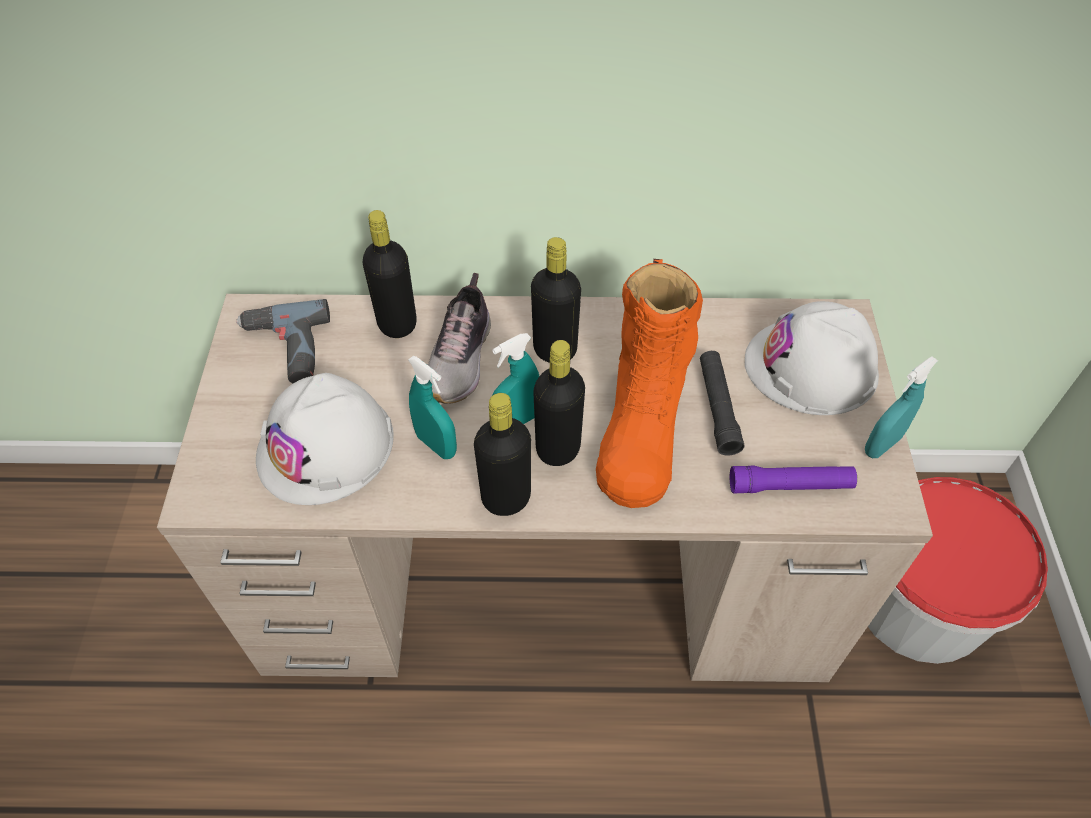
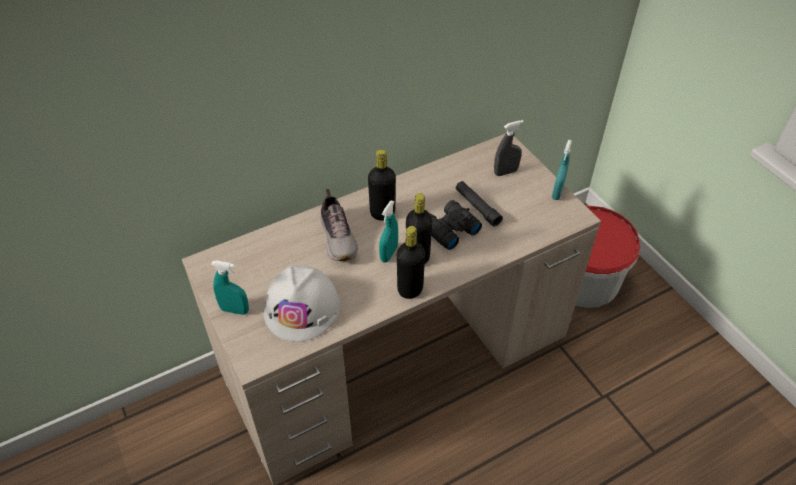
camera: 30 degrees left, 5 degrees down
power drill [236,299,330,383] -> none
black bottle [363,210,417,338] -> none
turquoise spray bottle [408,356,457,459] -> turquoise spray bottle moved to [211,260,249,315]
orange boot [596,259,703,508] -> black binoculars [430,200,482,250]
purple flashlight [730,466,857,494] -> none
white hard hat [745,301,879,415] -> grey spray bottle [494,120,524,176]

